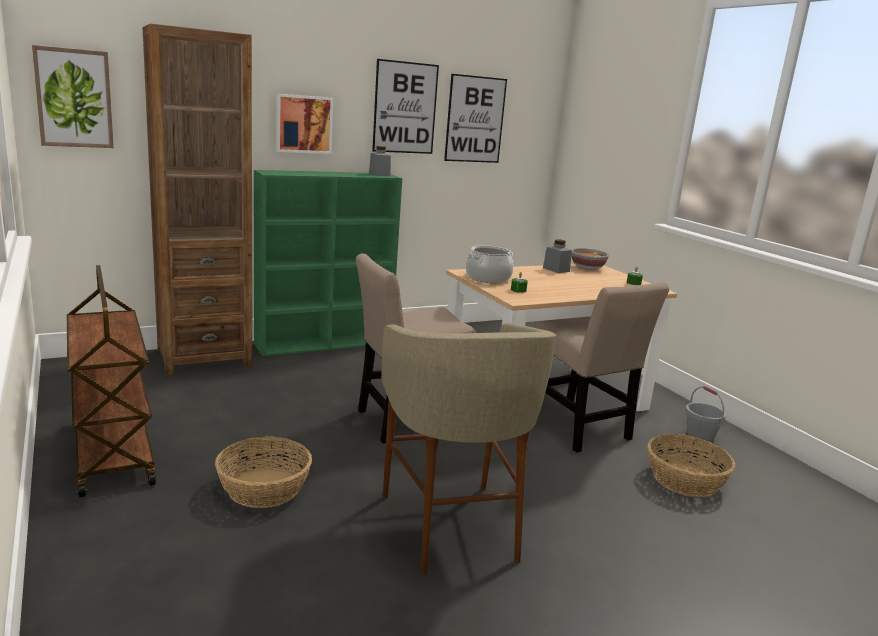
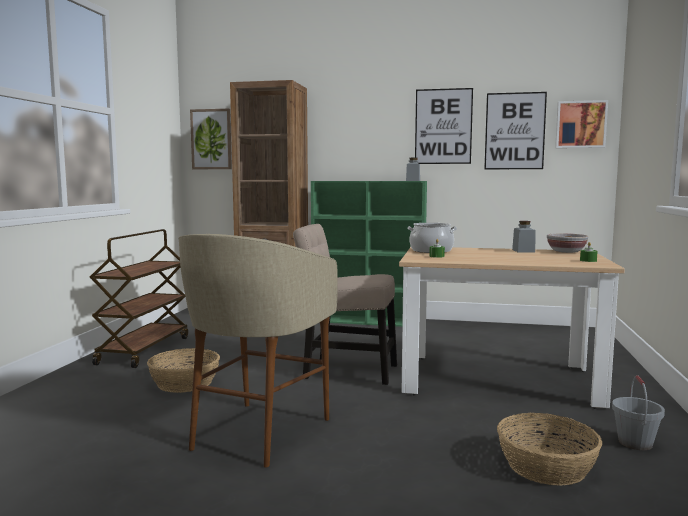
camera: 40 degrees right, 10 degrees down
picture [276,93,333,154] -> picture moved to [555,100,608,148]
beige chair [534,282,669,452] -> none

